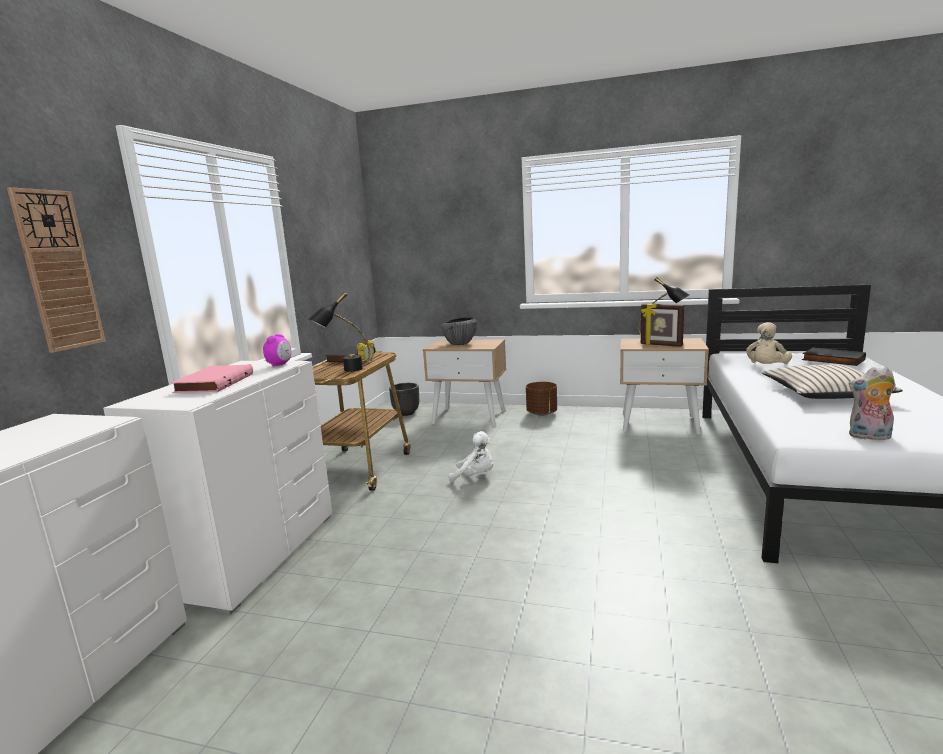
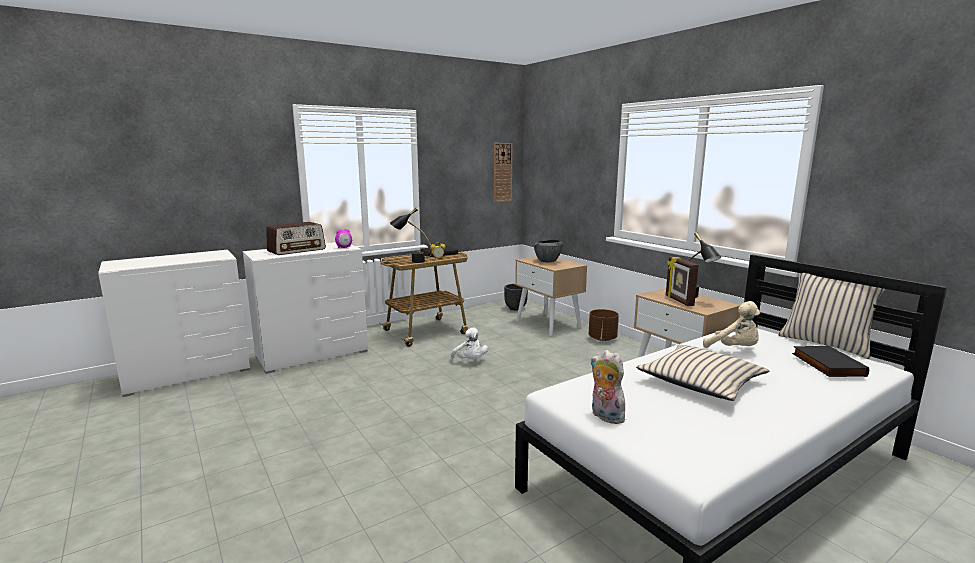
camera: 40 degrees right, 0 degrees up
wall clock [7,187,106,353] -> wall clock moved to [494,143,513,202]
pink book [171,364,253,393] -> radio [266,222,326,255]
beige plush toy [746,322,792,364] -> beige plush toy turned 120 degrees counterclockwise [703,301,760,348]
none -> beige pillow [778,273,886,359]

